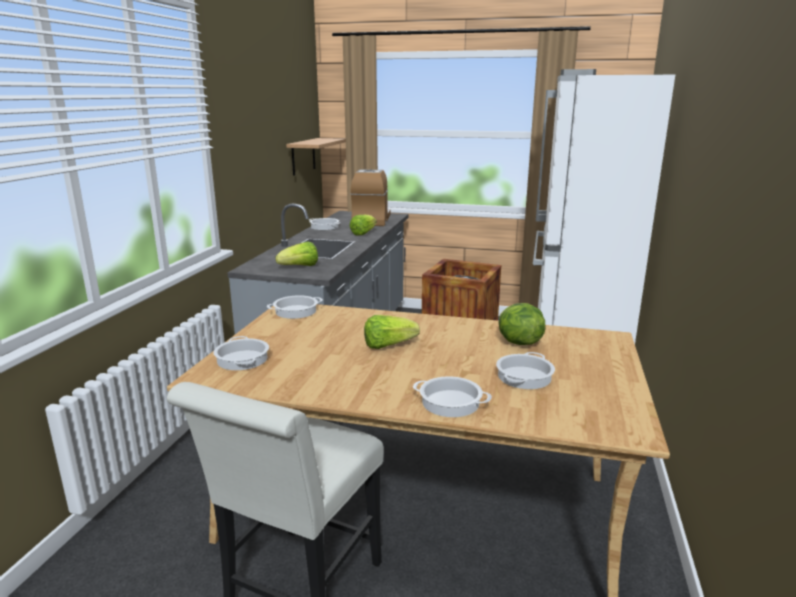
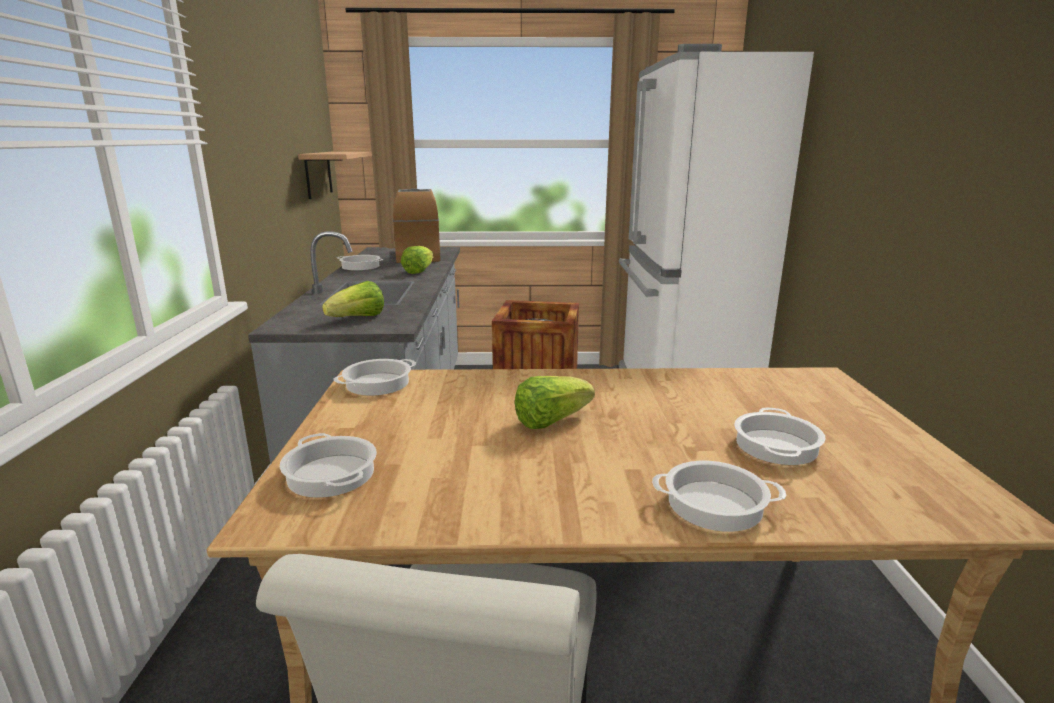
camera: 15 degrees left, 0 degrees up
lettuce [499,303,546,345] -> none

